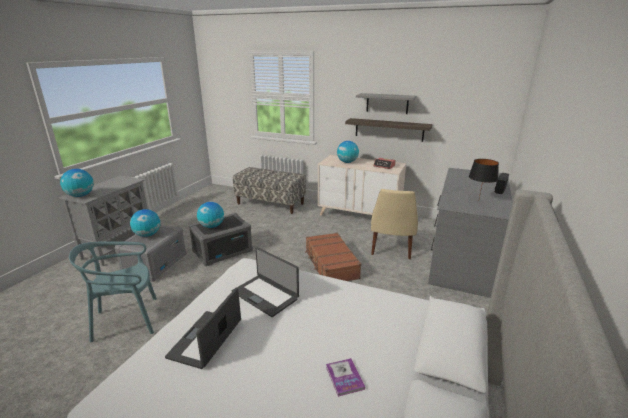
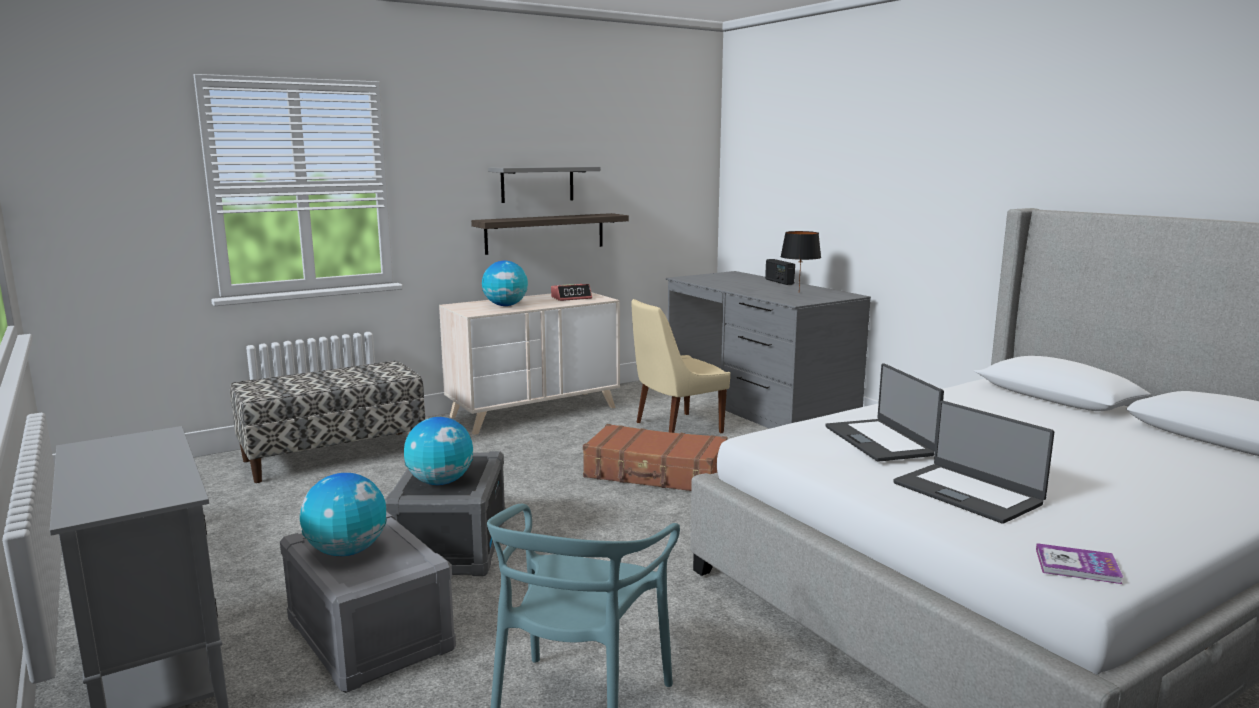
camera: 55 degrees left, 10 degrees down
globe [60,169,94,197] -> none
laptop [232,247,299,317] -> laptop turned 90 degrees clockwise [825,363,944,462]
book [326,358,365,397] -> book moved to [1036,543,1123,584]
beige chair [371,189,418,259] -> beige chair turned 105 degrees clockwise [631,299,730,433]

